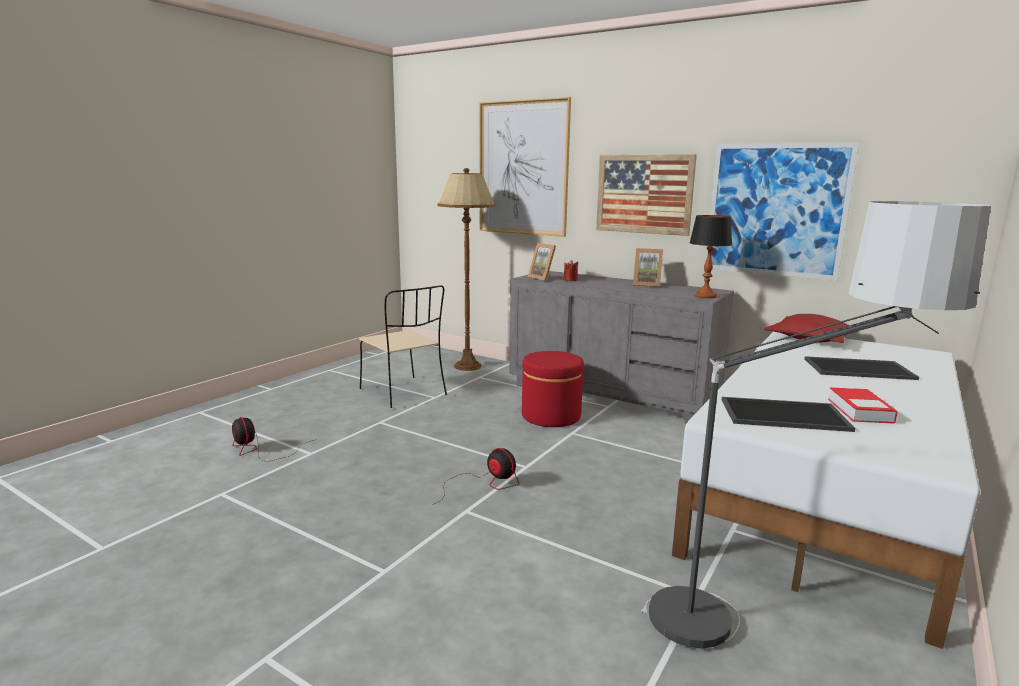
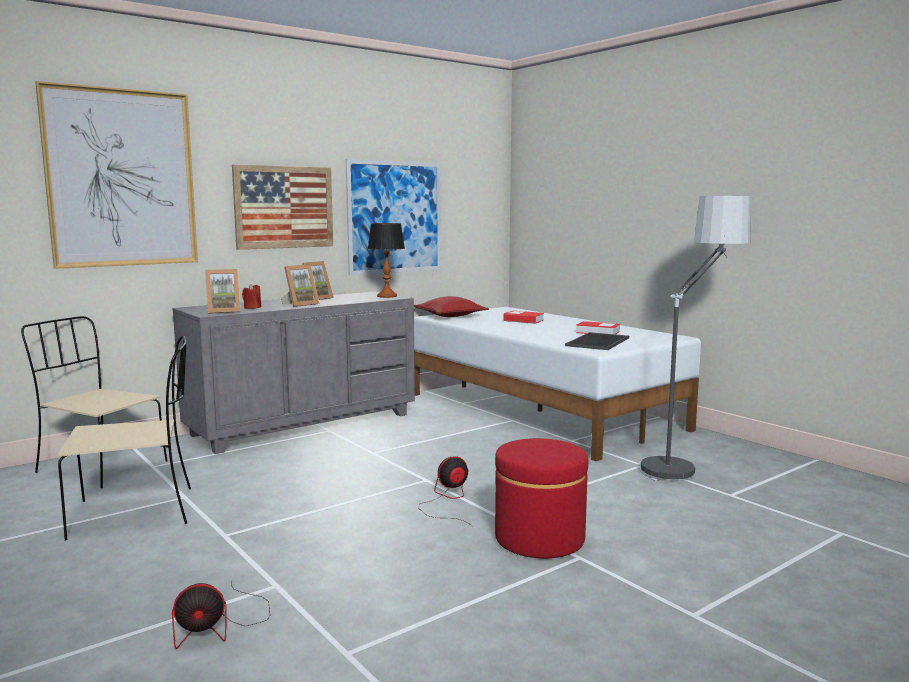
camera: 70 degrees left, 5 degrees down
brown floor lamp [437,168,496,371] -> beige chair [21,316,168,488]
red ottoman [522,351,584,427] -> red ottoman moved to [495,438,588,558]
tray [804,356,919,380] -> book [503,311,544,324]
none -> picture frame [281,265,319,307]

